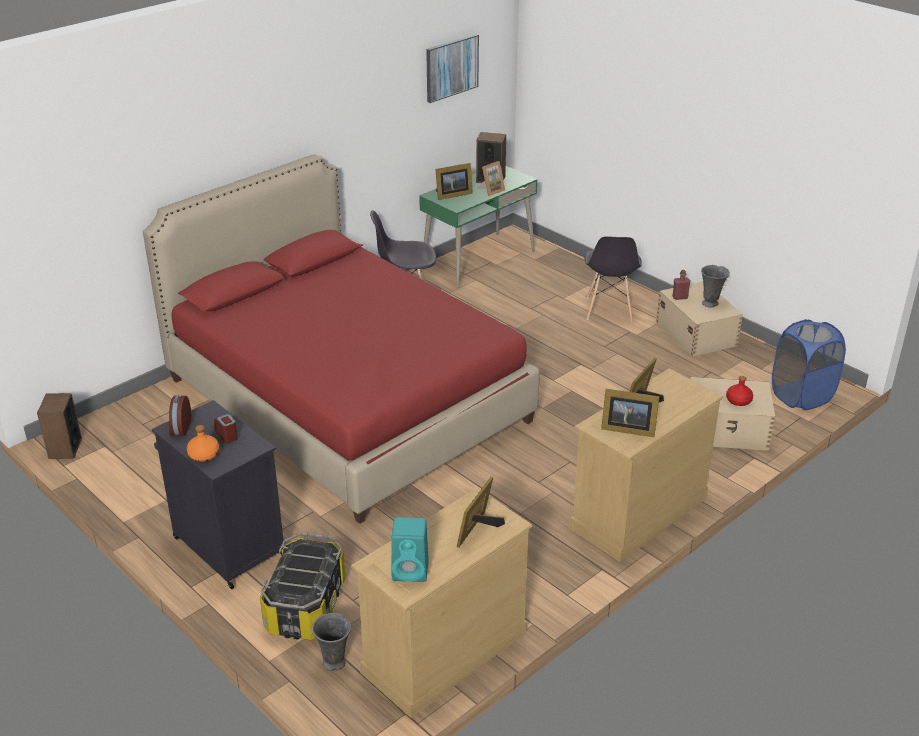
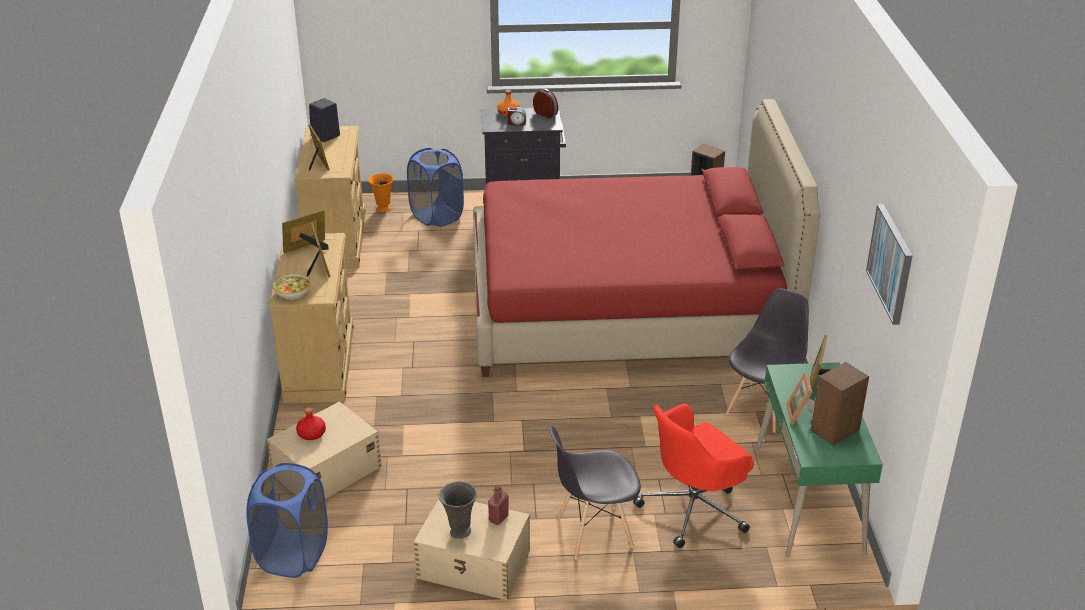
camera: 130 degrees right, 0 degrees up
storage box [260,533,346,640] -> blue laundry basket [407,148,464,227]
grey vase [312,613,351,671] -> orange vase [368,173,394,212]
turquoise speaker [391,517,429,582] -> black speaker [309,98,340,142]
grey chair [585,236,642,322] -> grey chair turned 60 degrees counterclockwise [550,426,641,559]
none -> bowl [273,273,311,300]
none -> red office chair [633,404,754,548]

